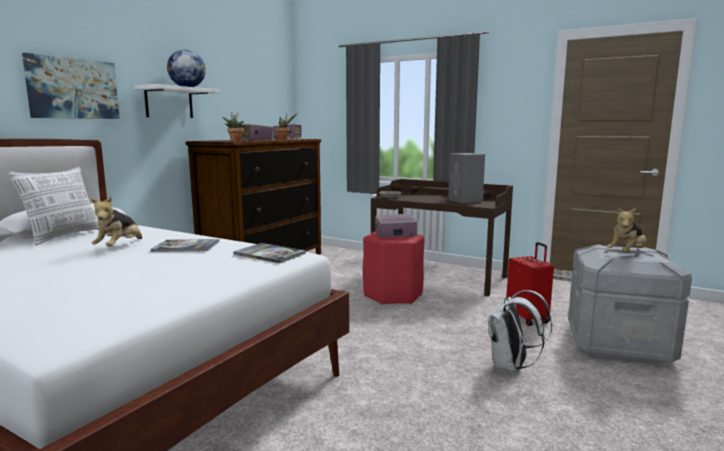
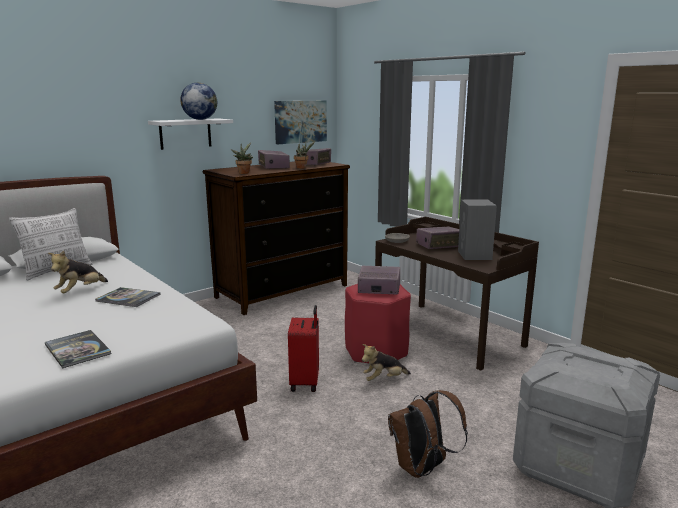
camera: 20 degrees right, 5 degrees up
picture [22,53,120,119] -> picture moved to [274,101,327,144]
book [233,243,306,263] -> book moved to [45,330,111,368]
white backpack [488,290,552,373] -> brown backpack [388,390,468,478]
red suitcase [506,242,554,326] -> red suitcase moved to [288,305,319,392]
plush toy [607,208,647,252] -> plush toy moved to [362,344,411,381]
none -> radio [416,227,459,249]

